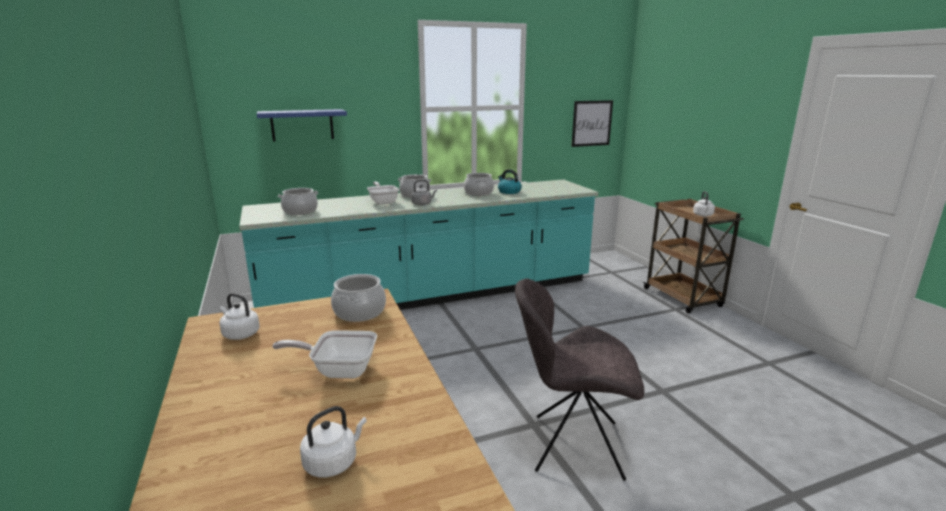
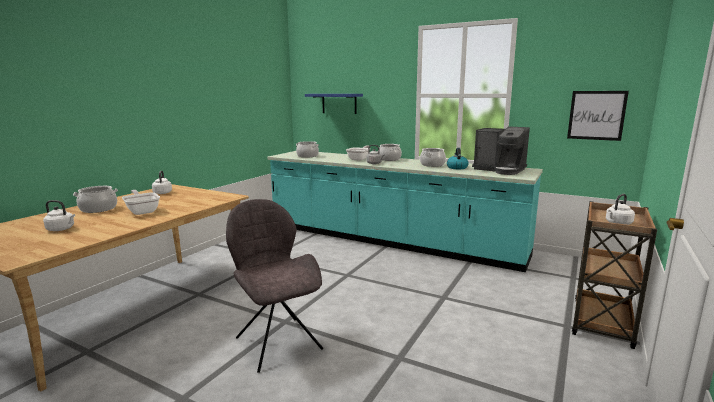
camera: 50 degrees right, 5 degrees down
cooking pot [331,274,386,322] -> cooking pot moved to [73,186,118,213]
none -> coffee machine [472,126,530,175]

